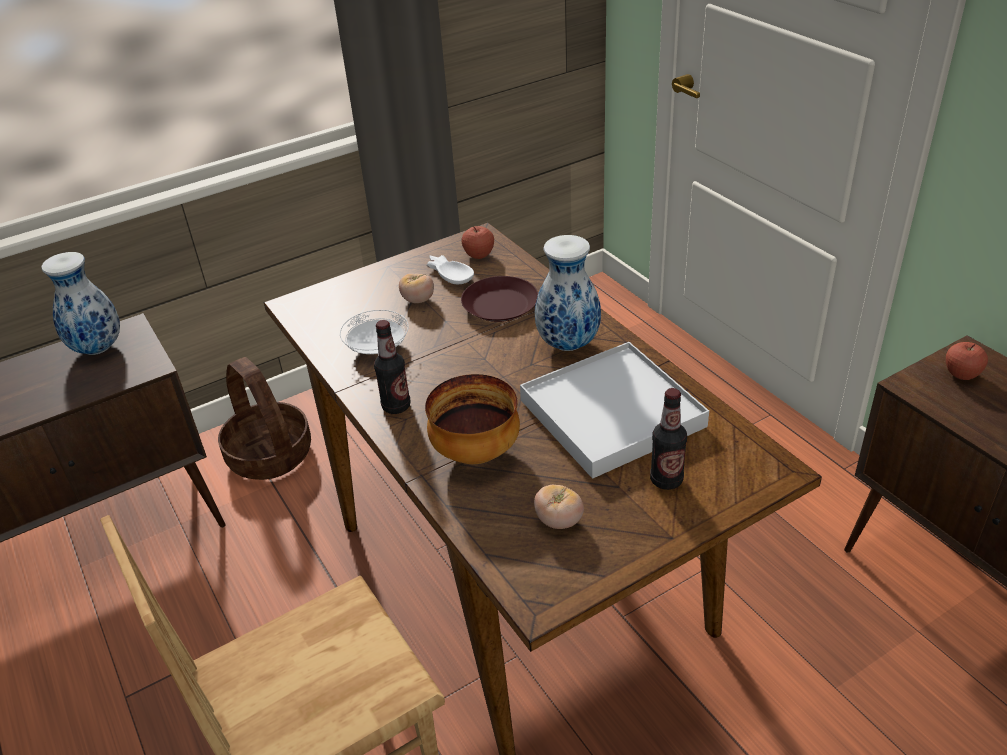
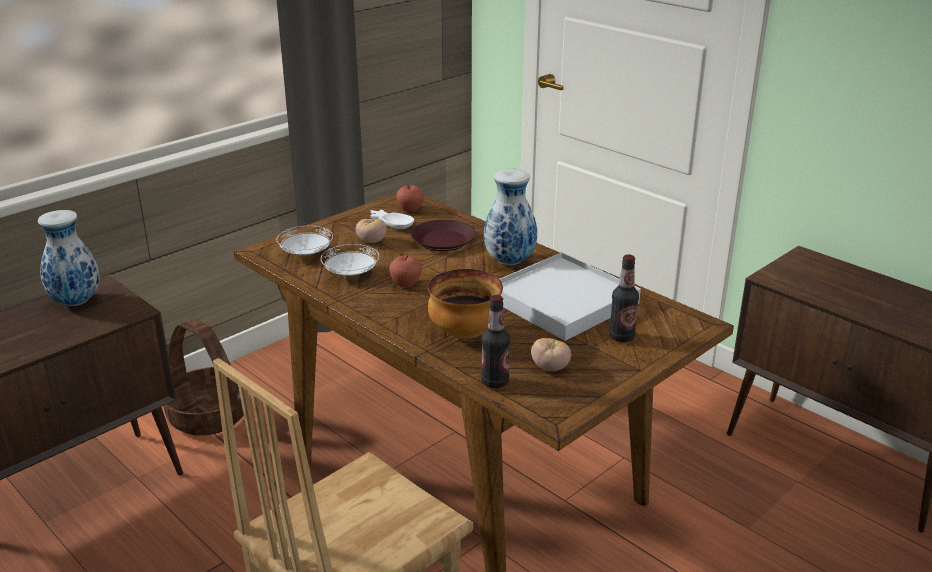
camera: 15 degrees left, 10 degrees down
bottle [374,320,410,414] -> bottle moved to [481,295,510,388]
apple [946,342,988,380] -> apple moved to [389,255,422,288]
none -> white plate [277,226,333,255]

